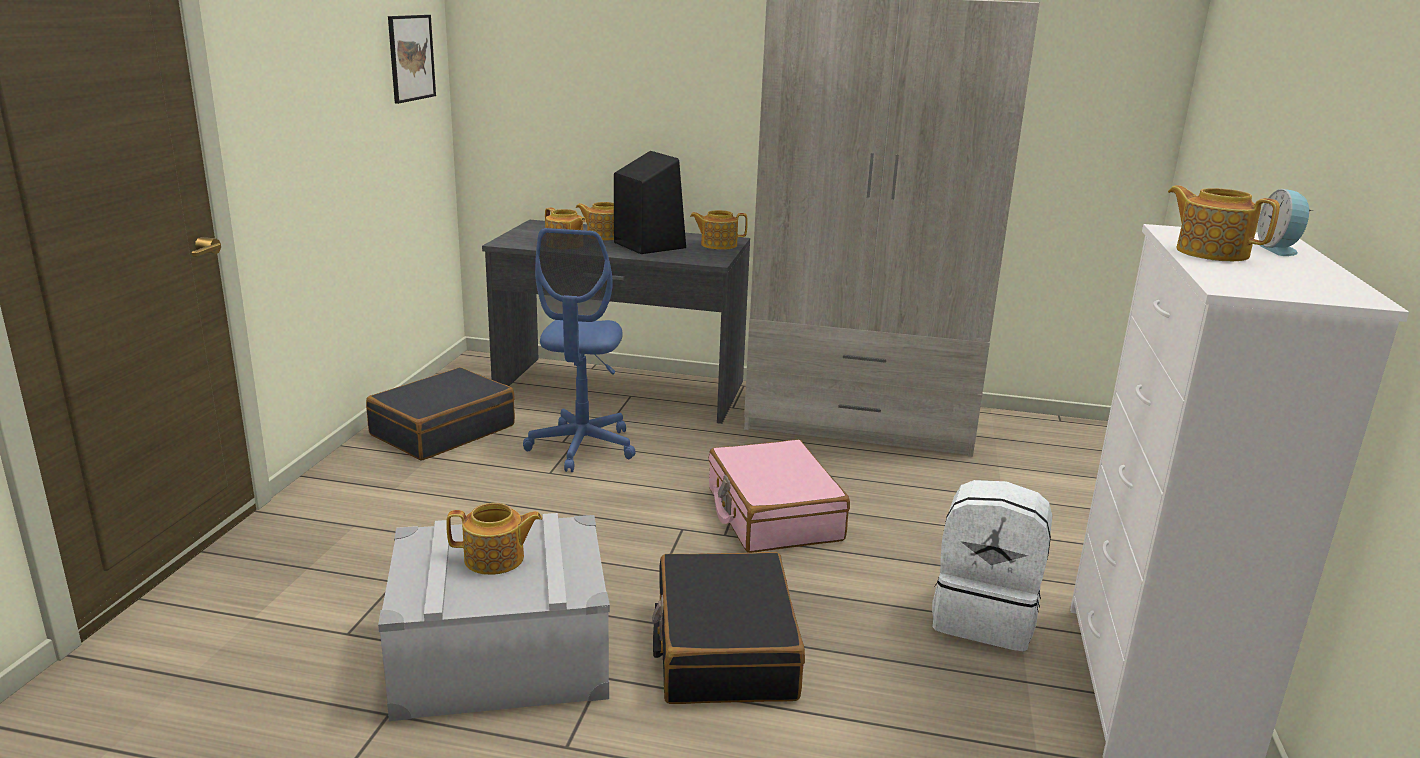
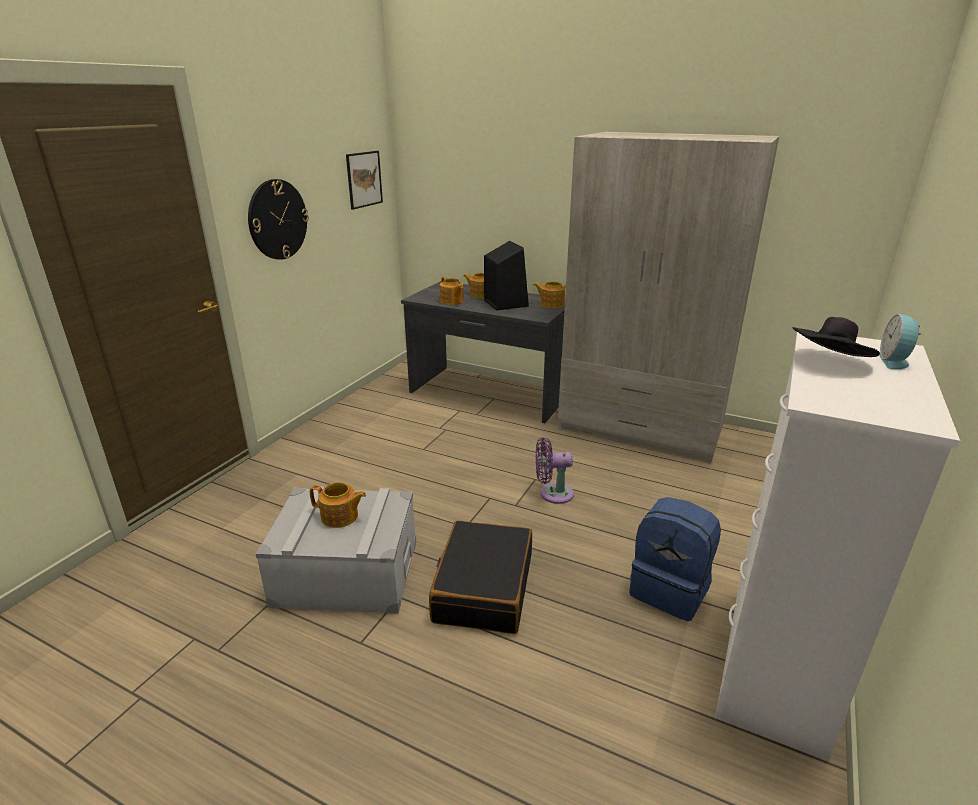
camera: 15 degrees right, 5 degrees up
black suitcase [366,367,515,461] -> none
blue office chair [523,228,636,472] -> none
pink suitcase [709,439,850,553] -> purple fan [536,437,574,504]
white backpack [932,480,1052,651] -> blue backpack [629,497,721,621]
teapot [1168,185,1280,261] -> black hat [792,317,880,357]
none -> wall clock [248,179,309,260]

